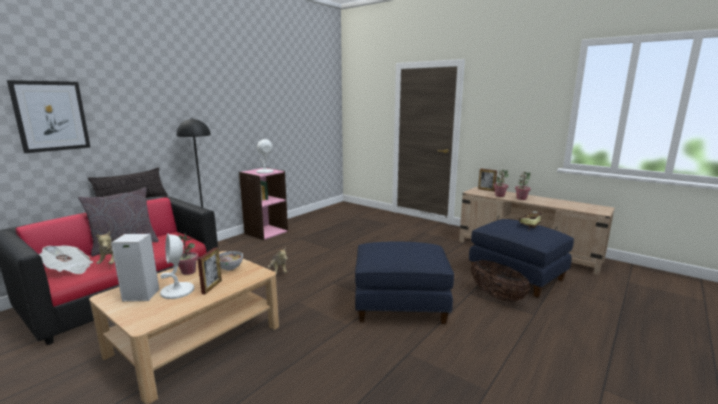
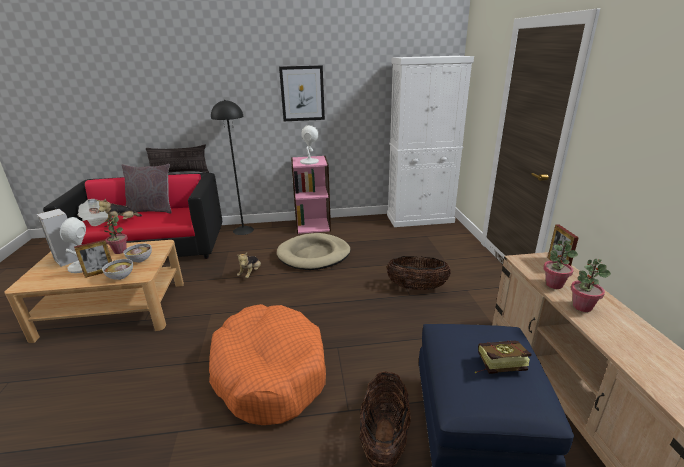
camera: 45 degrees right, 10 degrees up
picture [7,80,91,153] -> picture moved to [279,65,325,121]
blue ottoman [355,242,454,324] -> orange dog bed [209,304,326,425]
none -> bowl [102,259,133,280]
none -> beige dog bed [277,233,350,270]
none -> basket [386,256,451,290]
none -> white cabinet [387,56,474,227]

